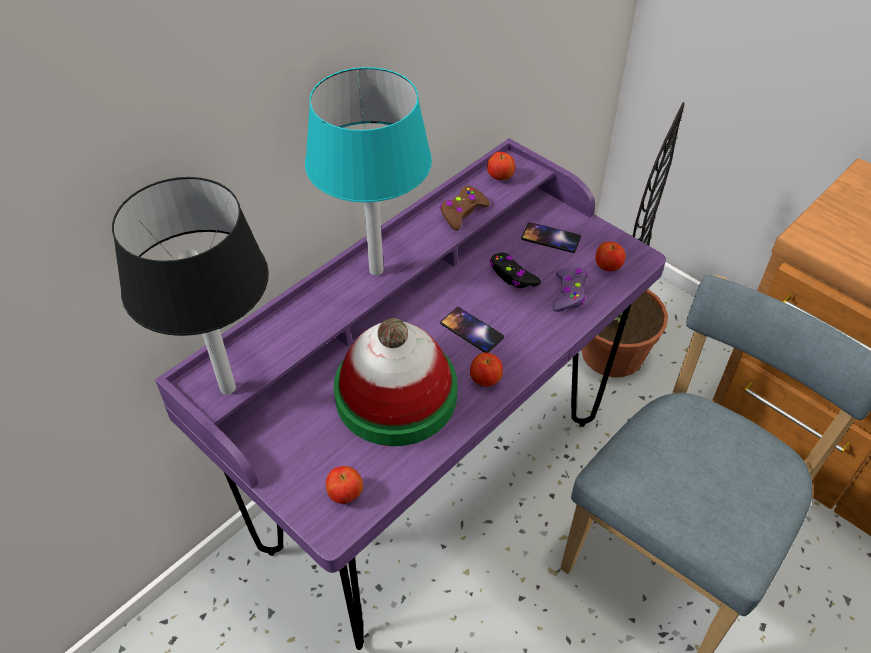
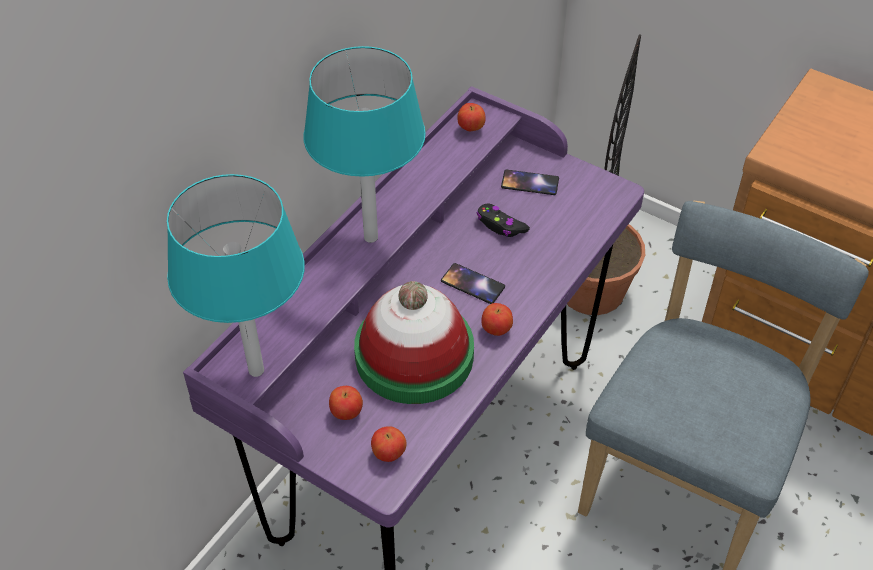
camera: 10 degrees left, 0 degrees up
black table lamp [112,177,269,395] -> turquoise table lamp [167,174,305,377]
brown game controller [440,186,490,230] -> none
purple game controller [553,267,587,312] -> none
apple [595,242,625,271] -> apple moved to [329,386,363,420]

